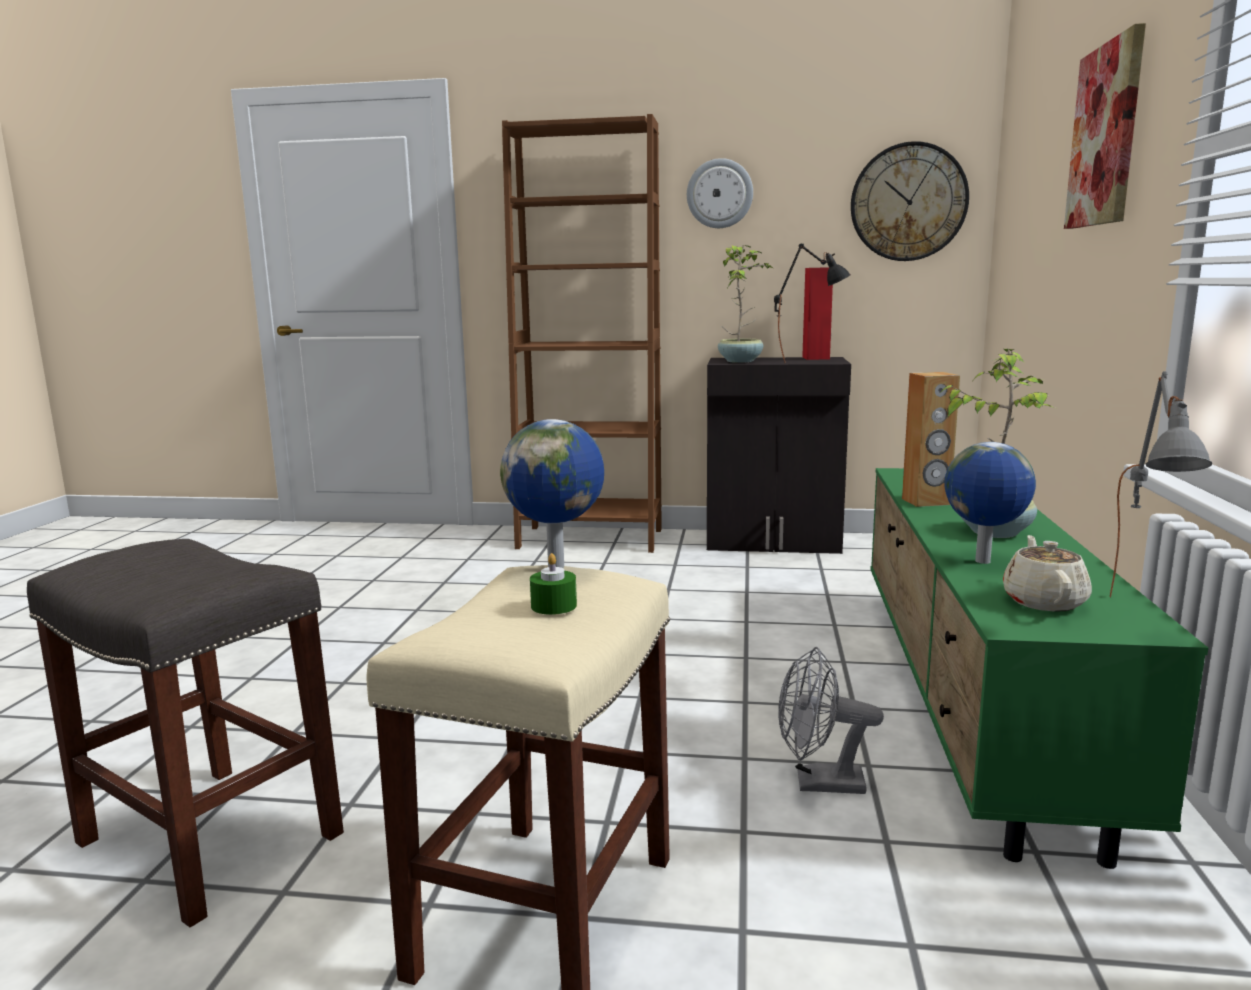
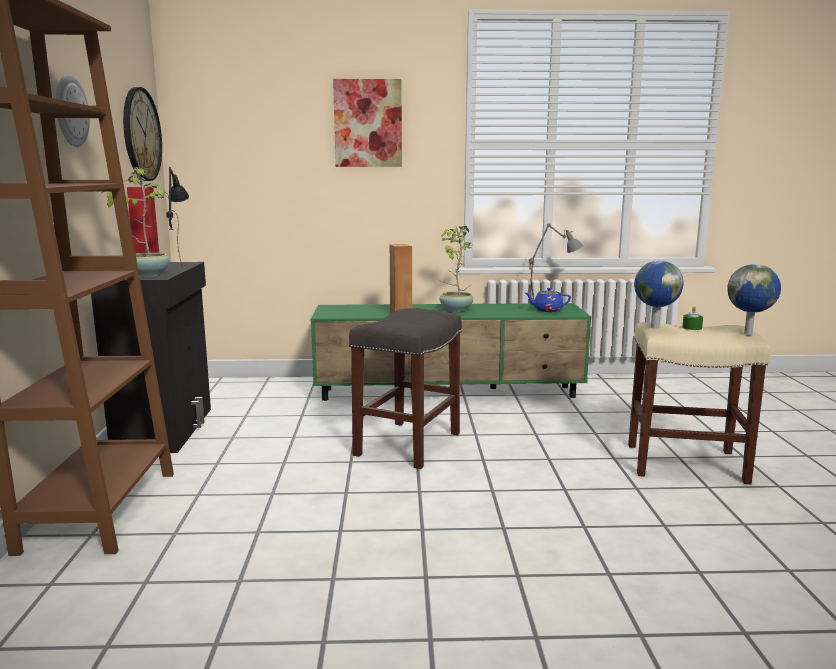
camera: 100 degrees left, 0 degrees up
grey stool [27,539,344,927] -> grey stool moved to [349,308,462,469]
grey fan [778,647,884,794] -> none
globe [945,442,1036,564] -> globe moved to [727,264,781,335]
beige teapot [1003,535,1092,612] -> blue teapot [525,288,571,312]

